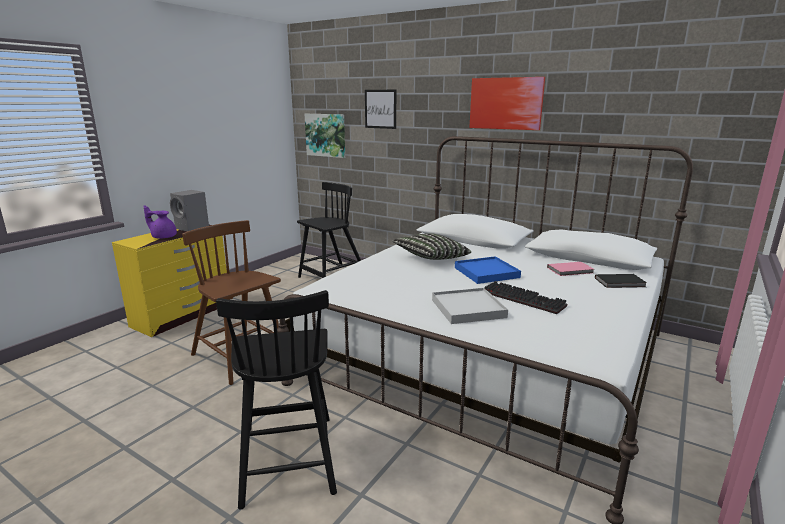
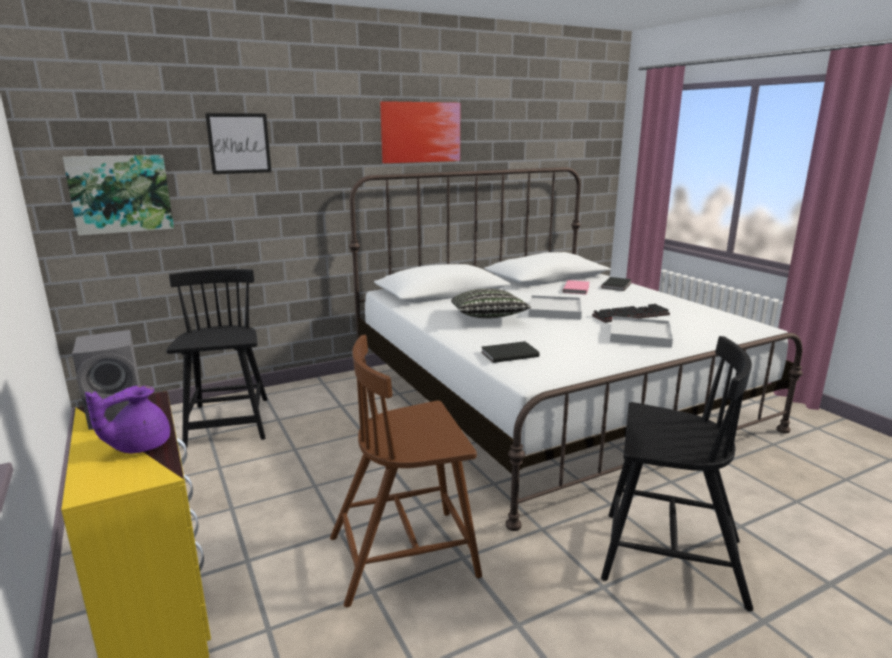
camera: 60 degrees left, 0 degrees up
blue tray [455,256,521,284] -> white tray [528,295,582,320]
none -> black book [481,341,539,363]

